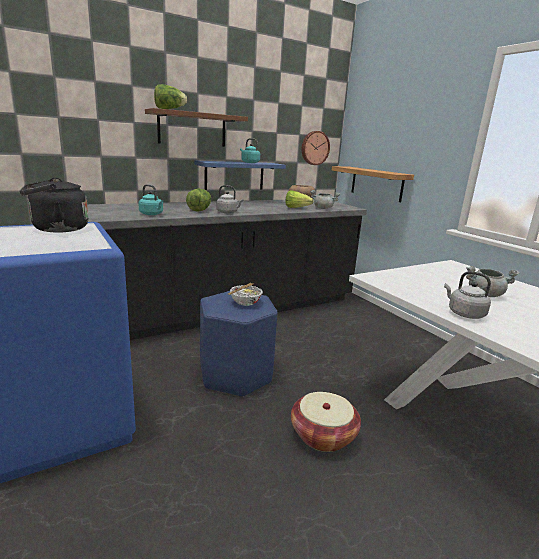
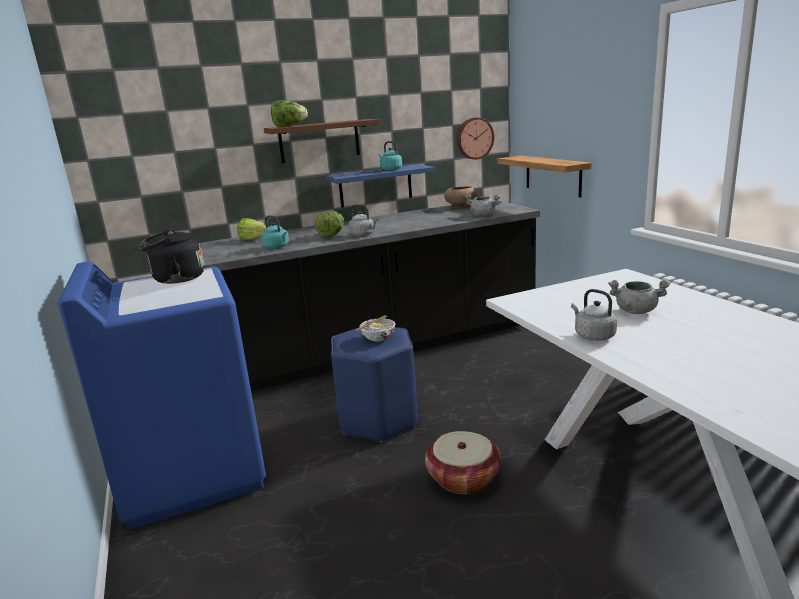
camera: 10 degrees right, 0 degrees up
lettuce [285,190,313,208] -> lettuce moved to [237,218,266,240]

